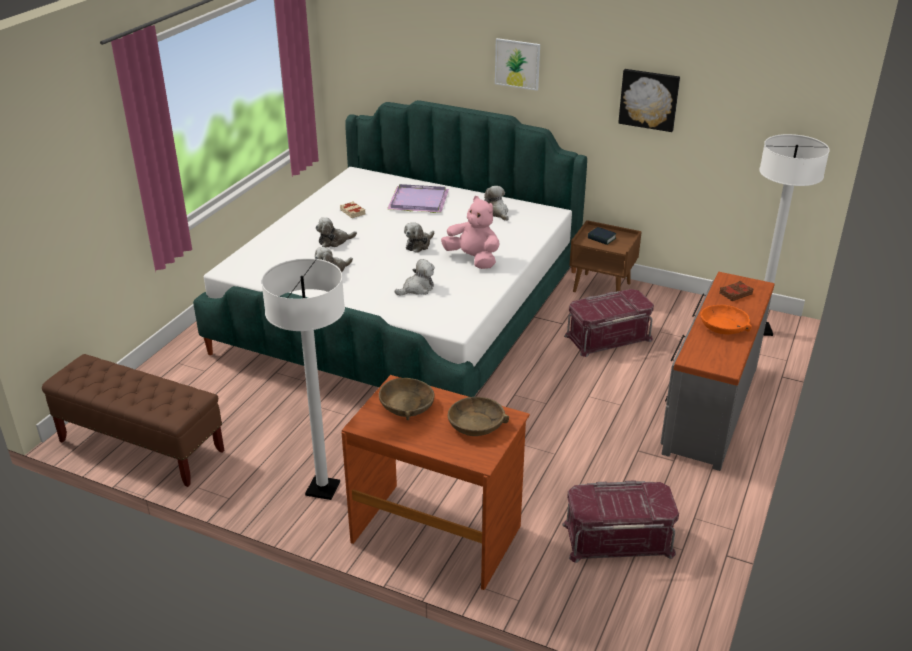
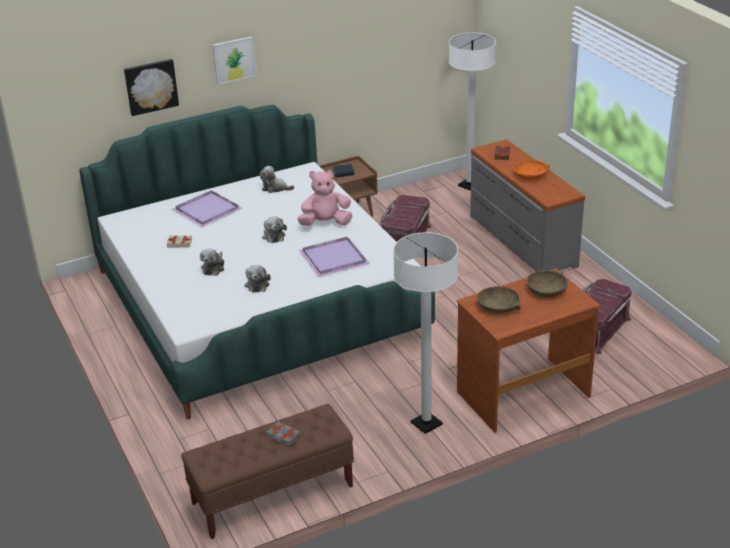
camera: 50 degrees left, 0 degrees up
plush toy [395,259,435,296] -> purple tray [299,237,370,277]
picture [618,69,680,132] -> picture moved to [124,59,179,116]
none -> grey book [267,421,300,446]

